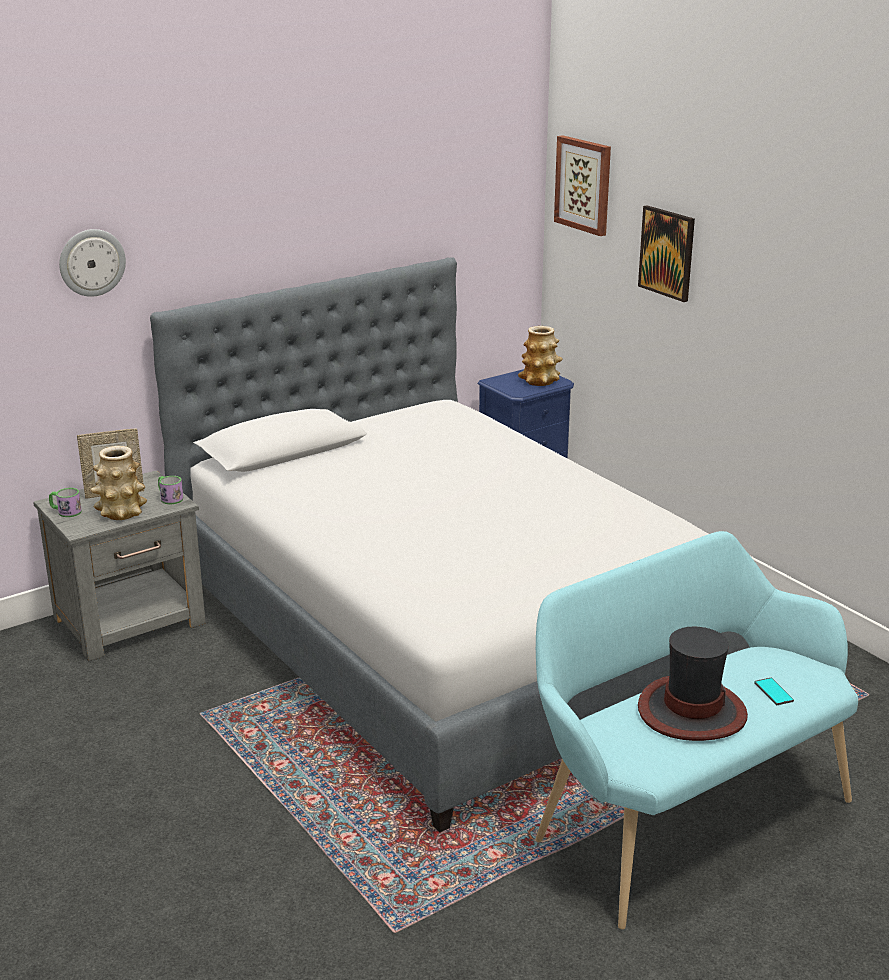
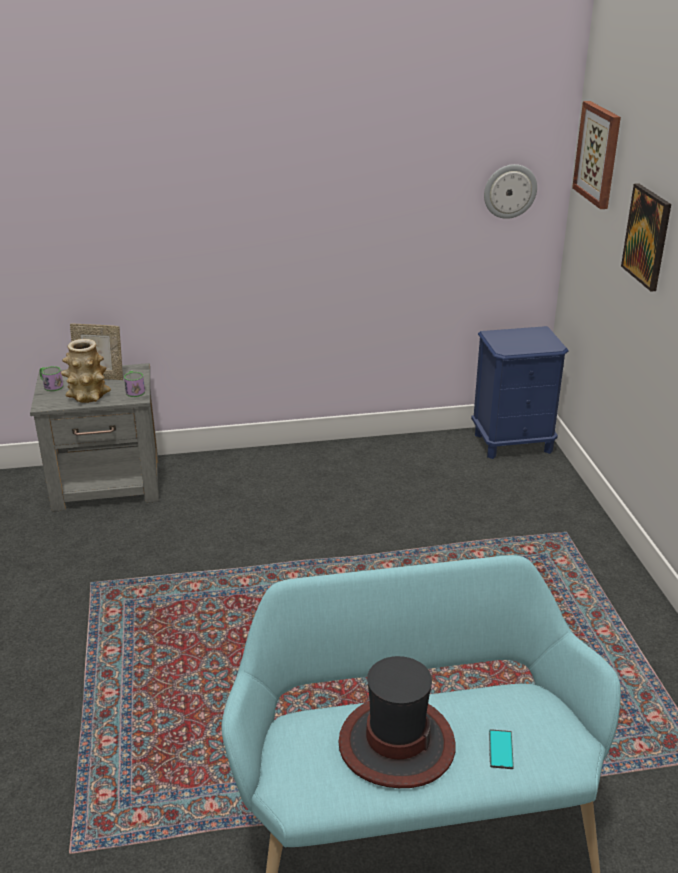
camera: 25 degrees right, 5 degrees up
wall clock [59,229,126,297] -> wall clock moved to [484,164,537,219]
bed [150,257,750,832] -> none
vase [518,326,563,386] -> none

